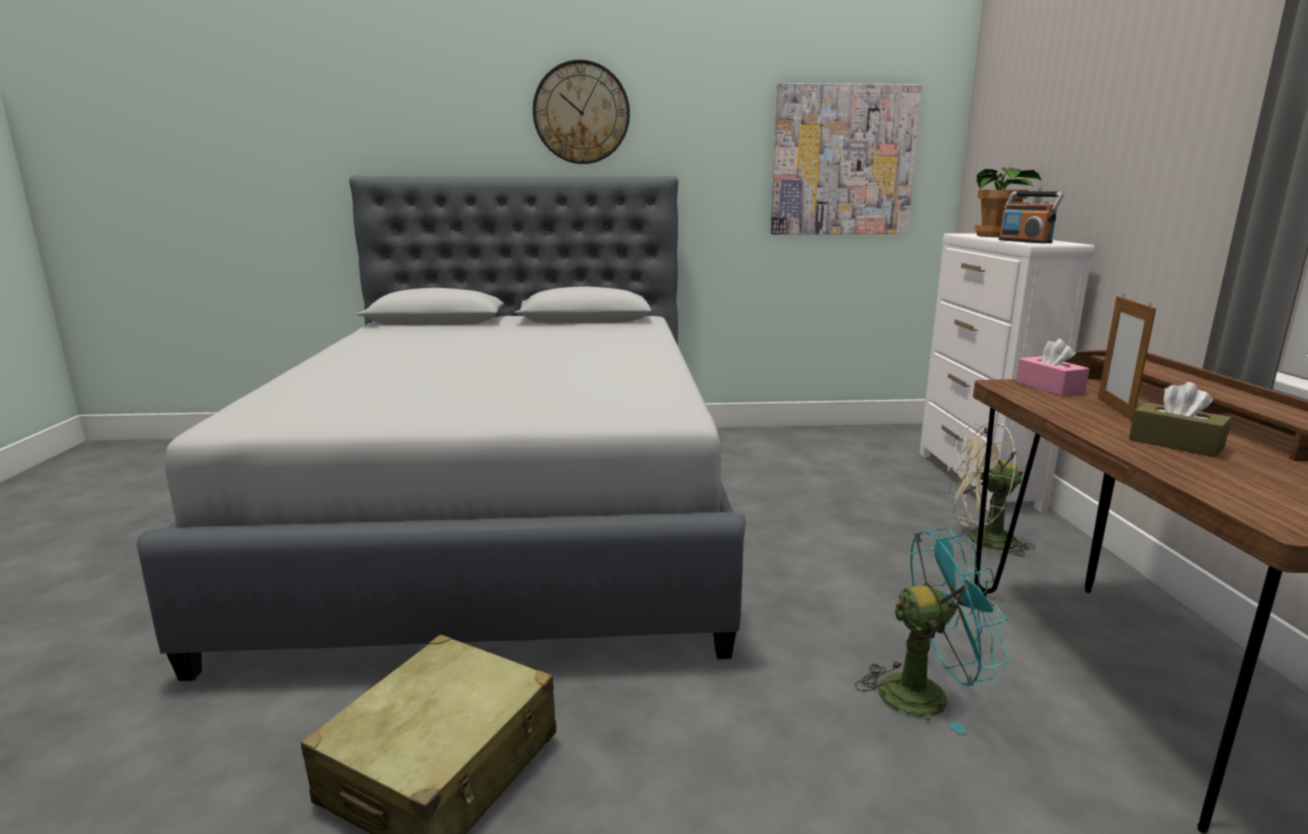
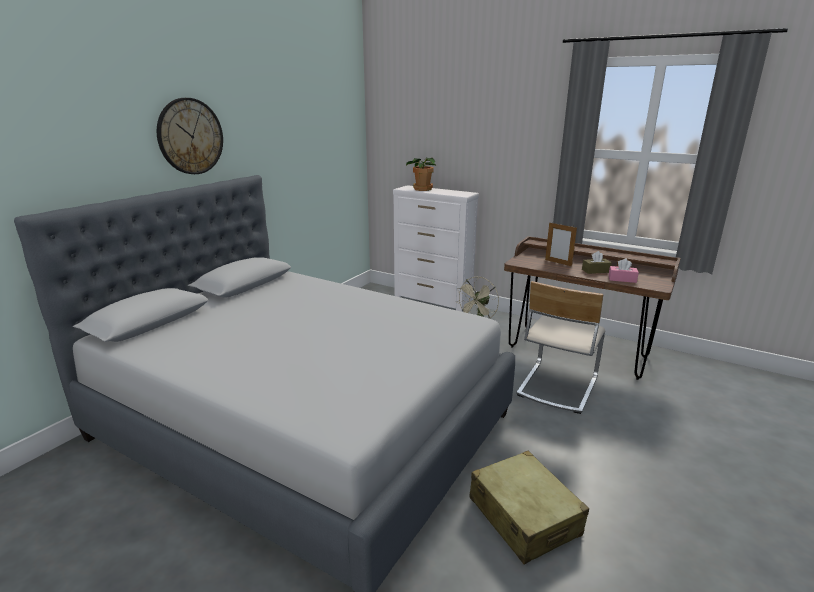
camera: 55 degrees left, 5 degrees up
picture [771,83,922,234] -> none
turquoise fan [855,528,1010,734] -> beige chair [516,281,605,414]
radio [999,191,1064,243] -> none
pink tissue box [1016,339,1090,396] -> pink tissue box moved to [608,259,639,283]

